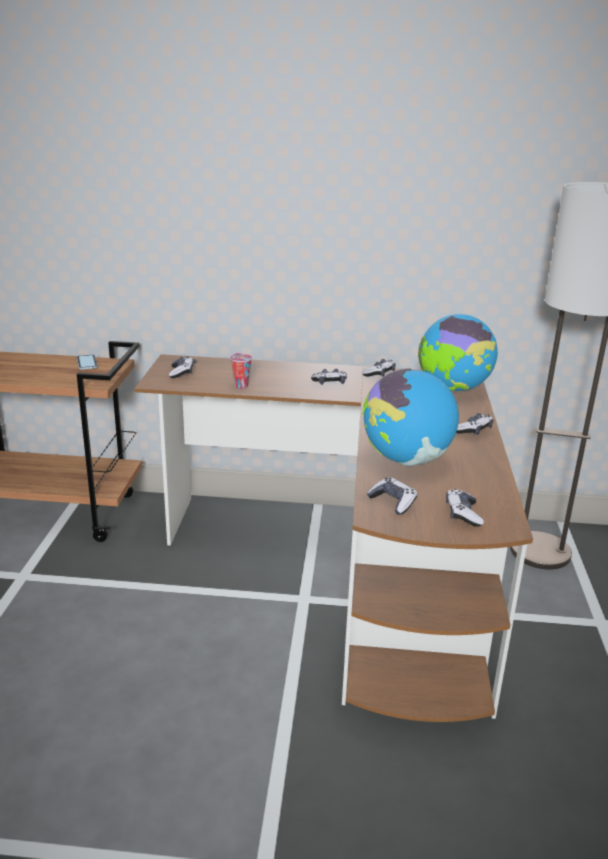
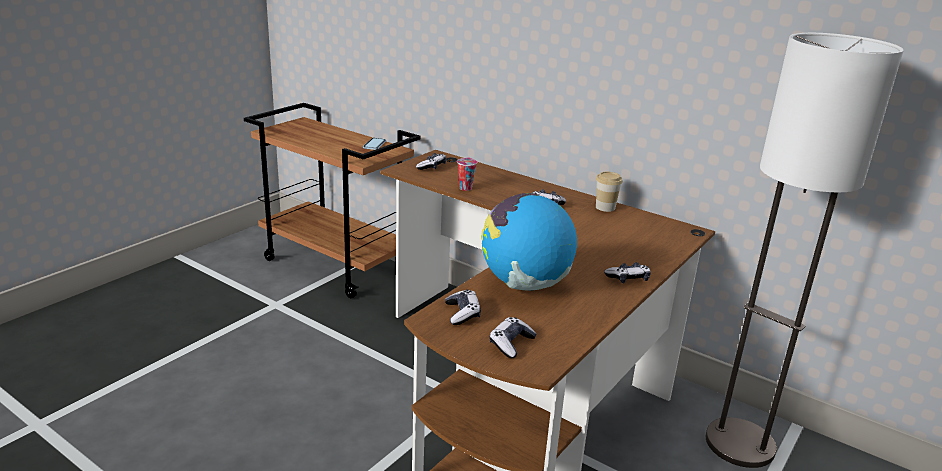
camera: 30 degrees right, 0 degrees up
game controller [362,359,396,377] -> cup [596,172,623,212]
globe [418,314,498,391] -> none

